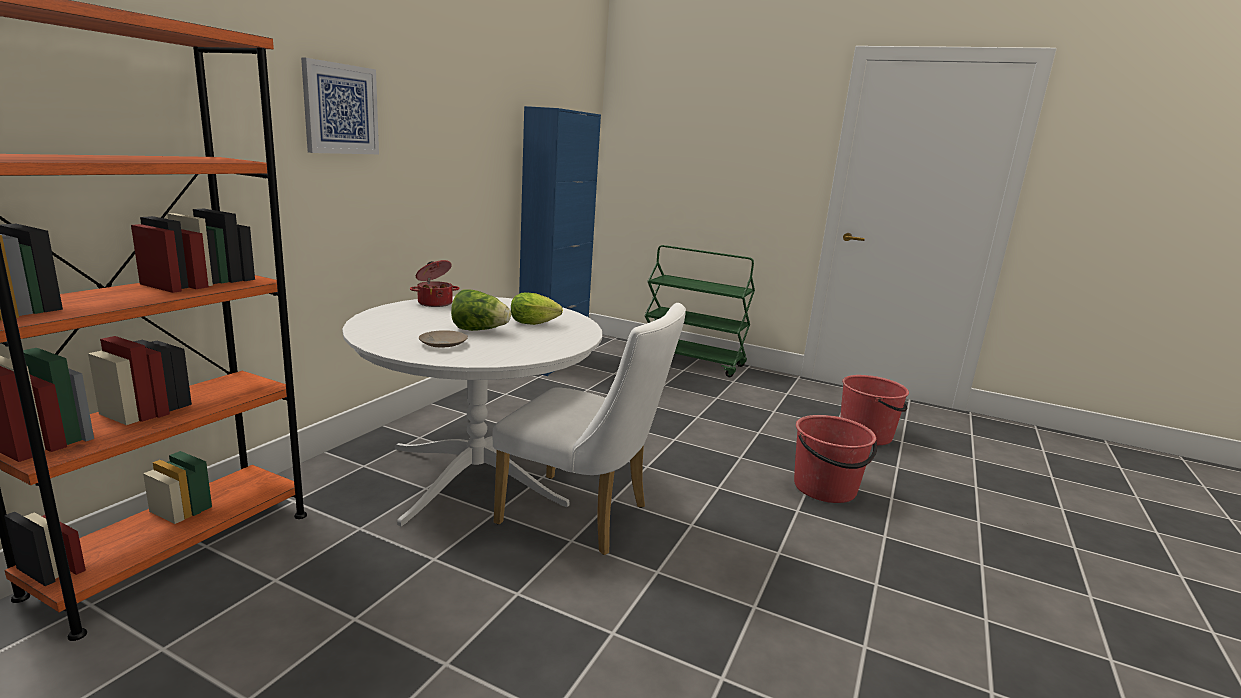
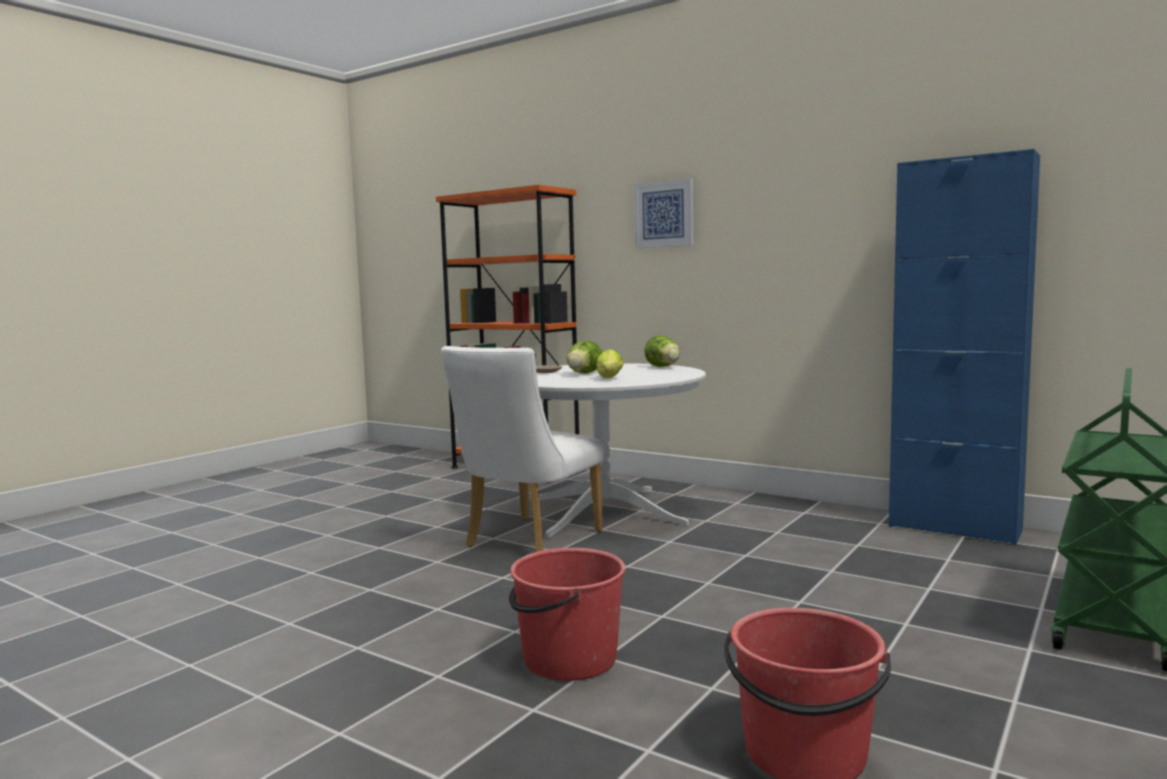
camera: 100 degrees right, 10 degrees down
cooking pot [410,260,460,307] -> lettuce [644,335,680,367]

